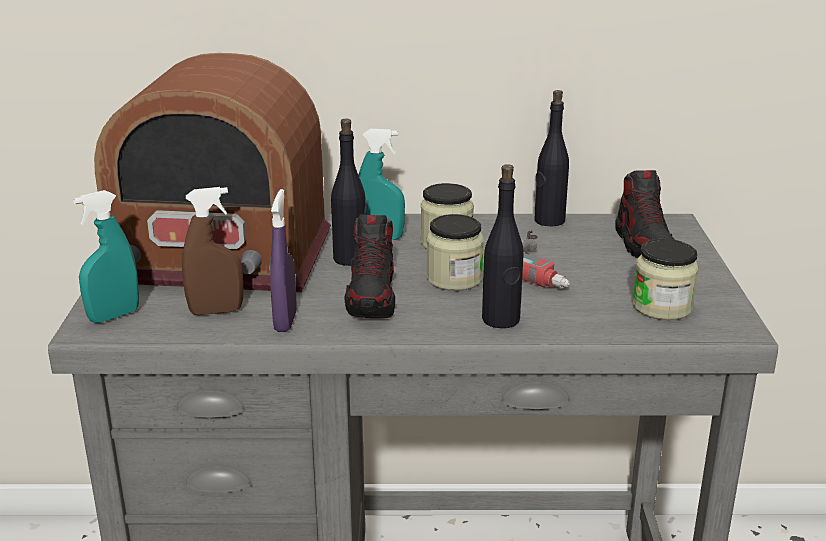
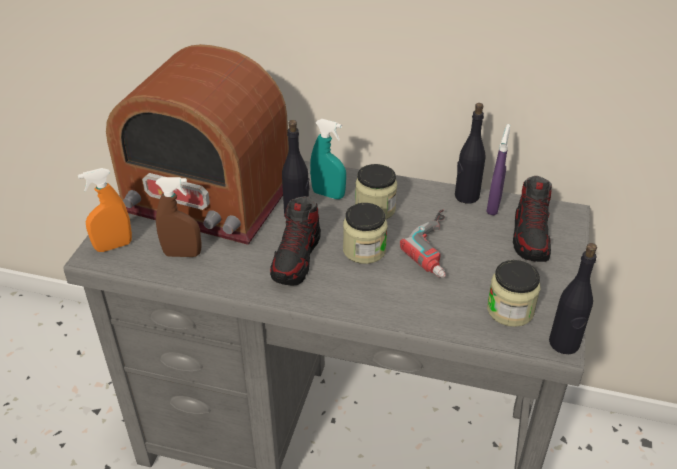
camera: 15 degrees right, 15 degrees up
turquoise spray bottle [73,190,139,323] -> orange spray bottle [78,168,132,252]
purple spray bottle [270,189,297,332] -> purple spray bottle moved to [486,124,510,215]
black bottle [482,164,524,328] -> black bottle moved to [549,243,597,354]

